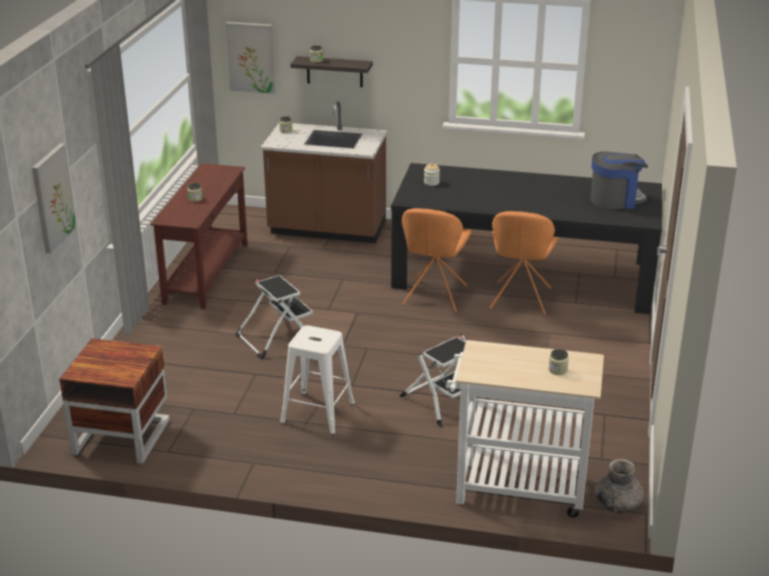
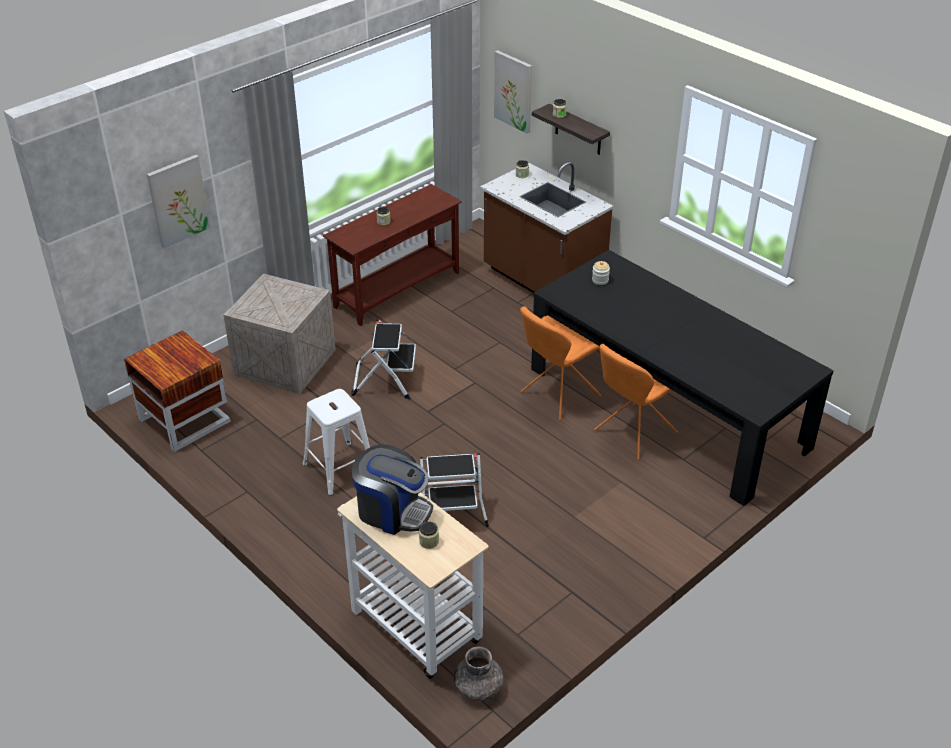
camera: 35 degrees right, 10 degrees up
coffee machine [590,152,648,209] -> coffee machine moved to [352,444,433,535]
none -> crate [223,274,336,394]

